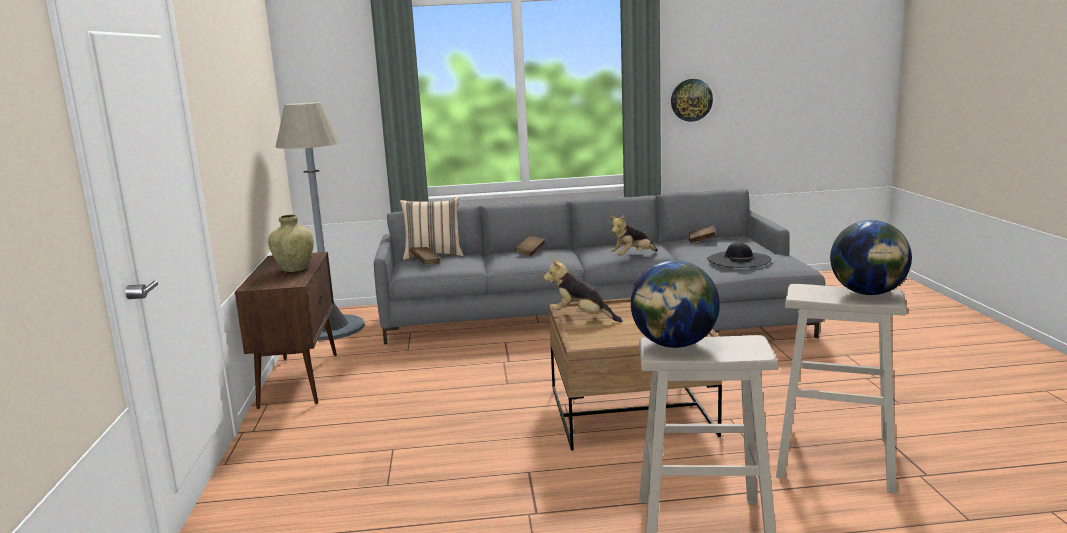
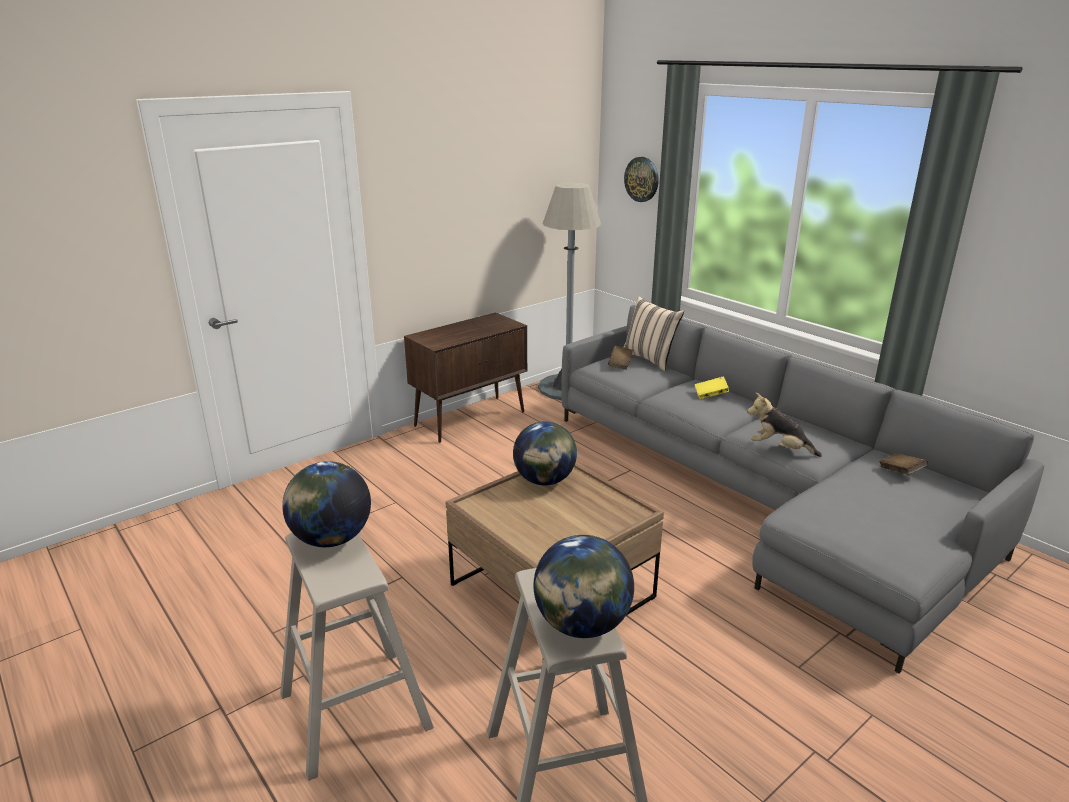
camera: 55 degrees right, 10 degrees up
beige vase [268,215,314,272] -> none
brown book [515,235,545,256] -> yellow book [695,376,729,399]
plush toy [544,258,622,322] -> globe [513,422,577,485]
wall clock [671,79,713,122] -> wall clock moved to [624,157,659,202]
black hat [707,242,771,268] -> none

